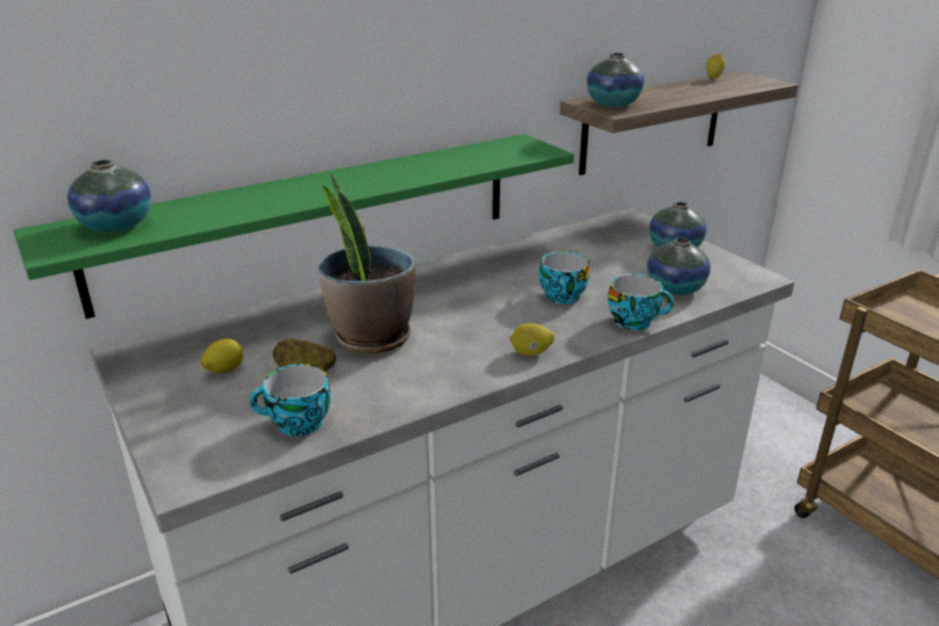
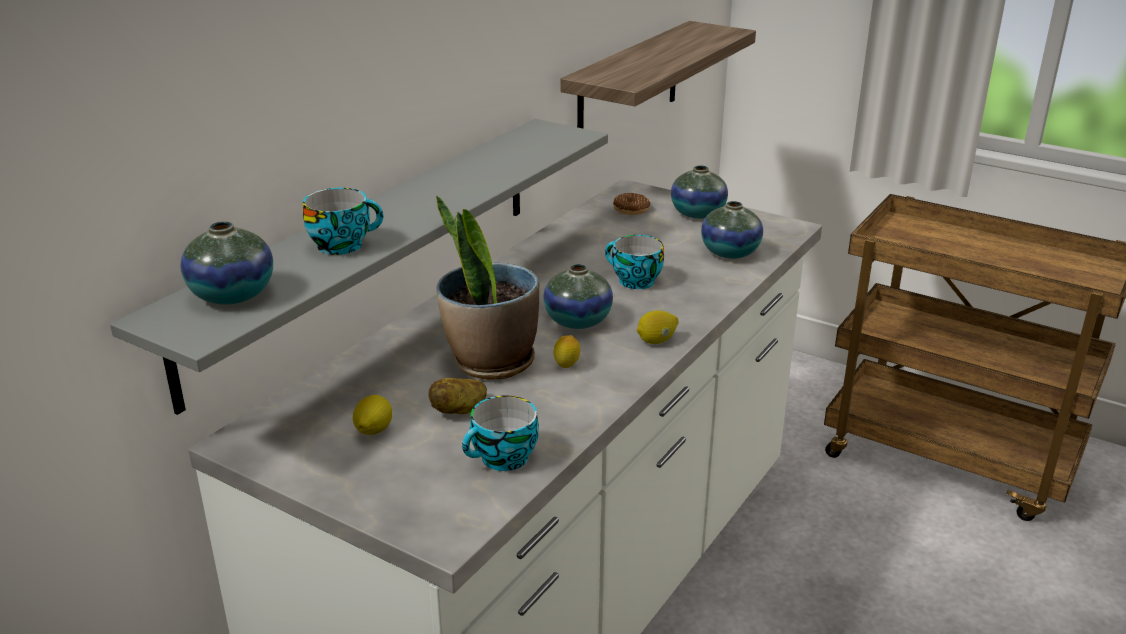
camera: 25 degrees left, 0 degrees up
green shelf [13,134,574,319] -> grey shelf [110,119,608,415]
vase [587,53,644,107] -> vase moved to [543,264,613,329]
cup [608,274,674,330] -> cup moved to [303,188,383,255]
lemon [706,54,725,79] -> lemon moved to [554,335,580,368]
none -> donut [613,193,650,215]

